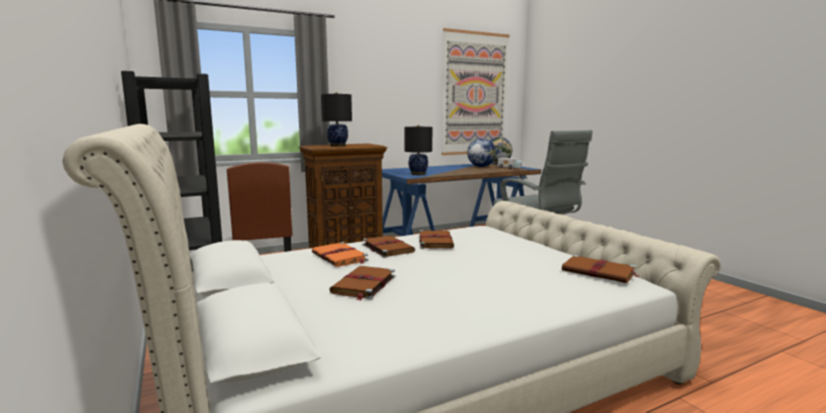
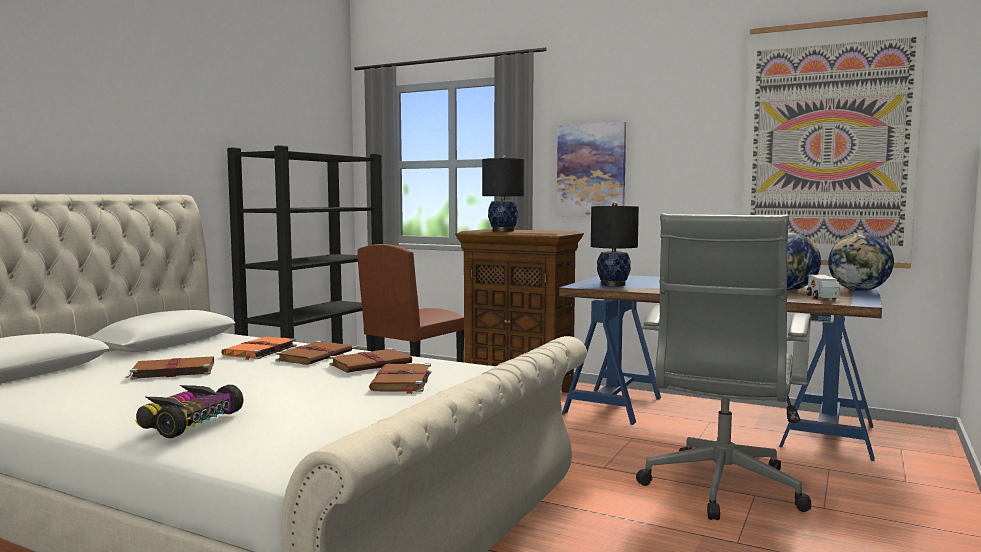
camera: 55 degrees right, 5 degrees down
brown book [562,255,638,283] -> brown book moved to [369,364,431,394]
none -> toy car [135,385,243,438]
none -> picture [557,122,626,217]

